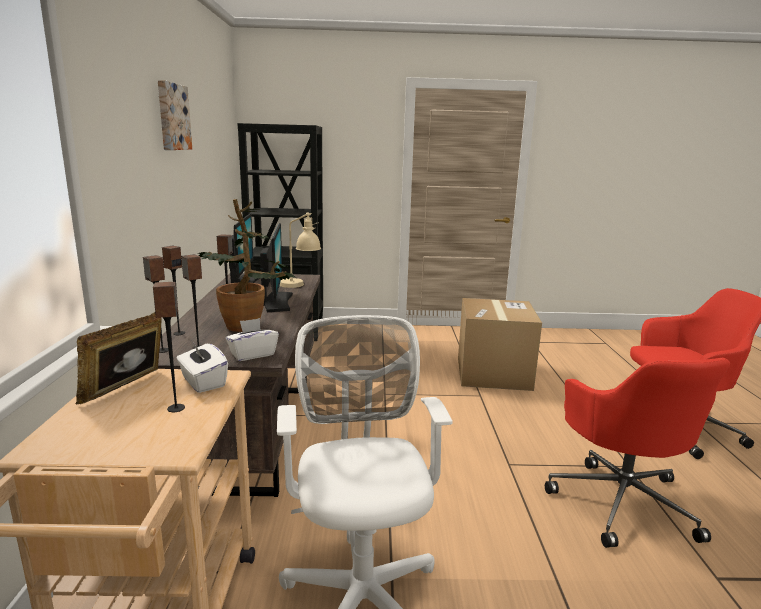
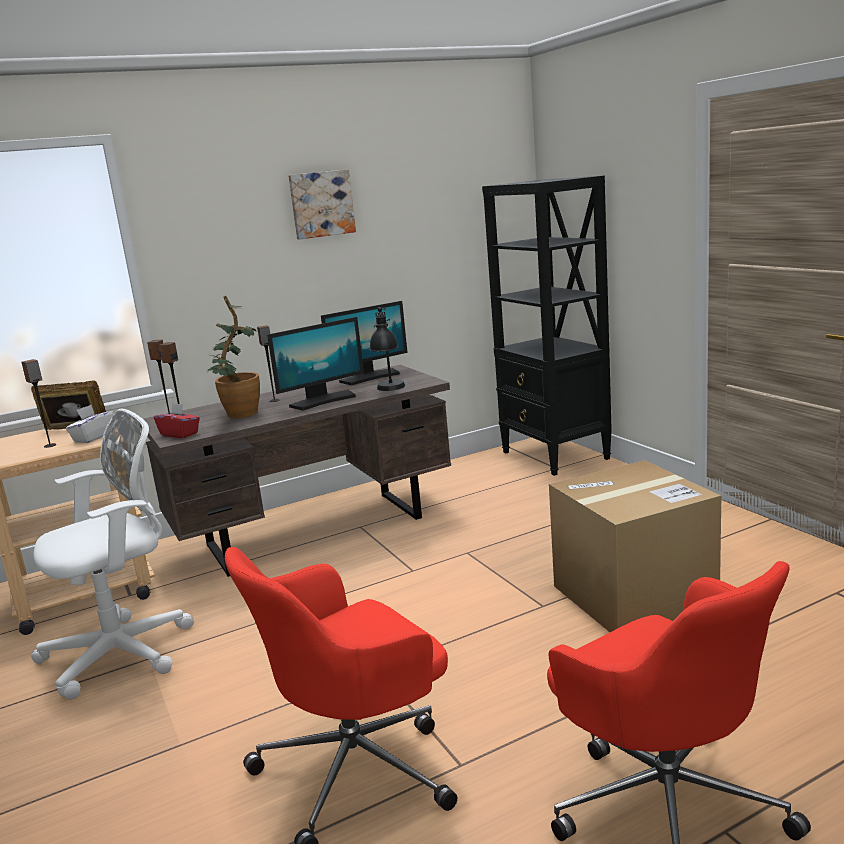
camera: 65 degrees right, 0 degrees up
speaker [162,246,185,335] -> none
white tissue box [226,318,279,361] -> red tissue box [154,403,200,438]
beige table lamp [279,212,321,288] -> black table lamp [369,307,405,391]

